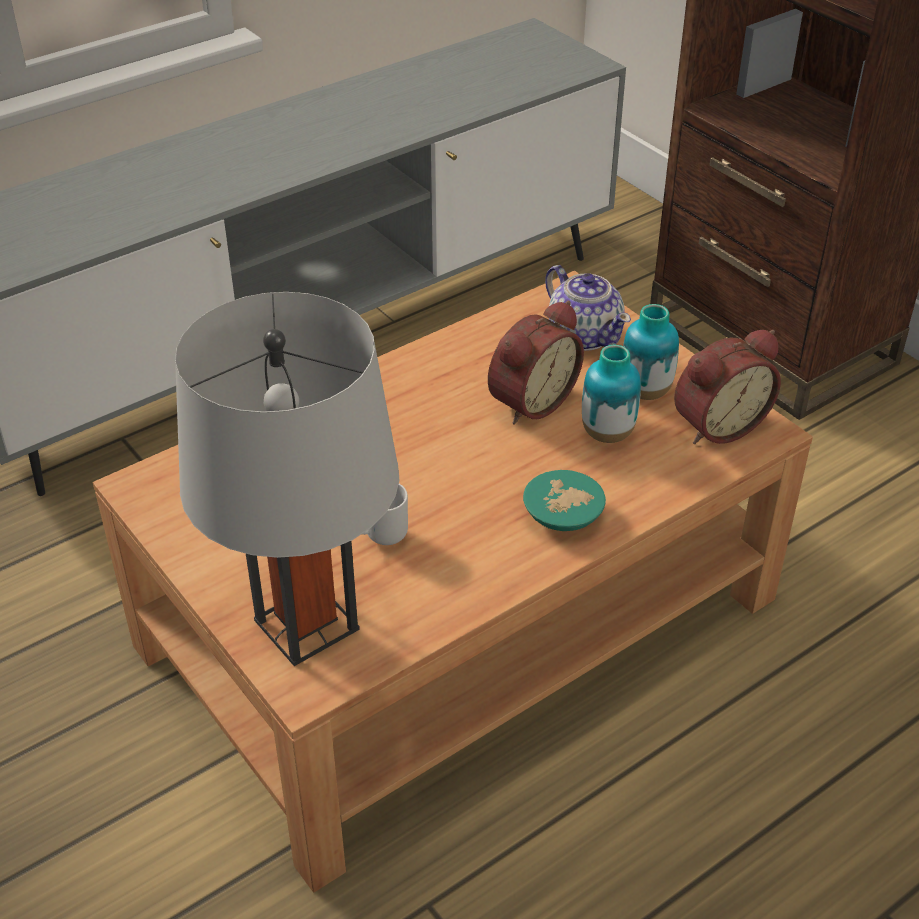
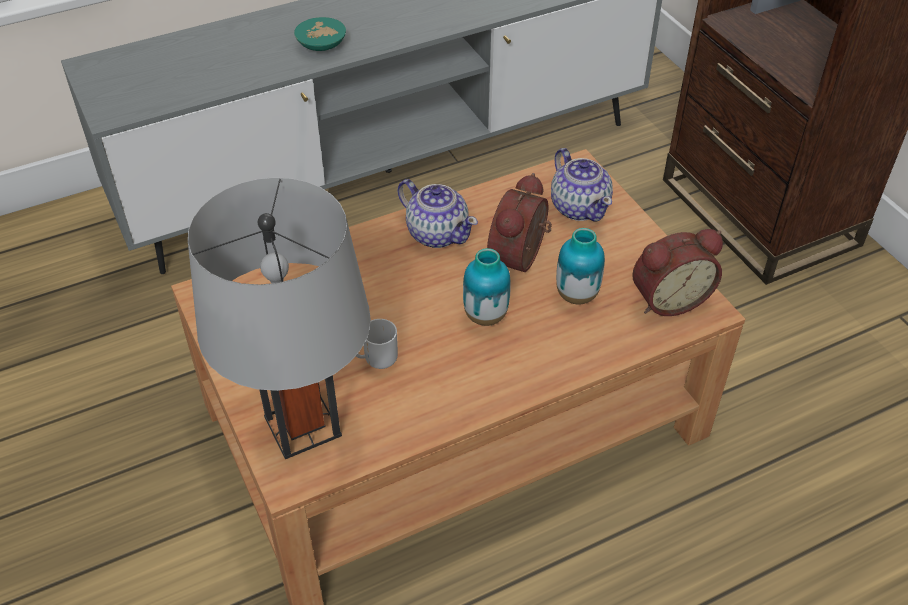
camera: 10 degrees right, 5 degrees up
alarm clock [488,301,584,425] -> alarm clock turned 150 degrees clockwise [487,173,552,272]
turquoise bowl [523,470,606,531] -> turquoise bowl moved to [294,17,346,51]
vase [623,304,679,400] -> vase moved to [463,248,511,326]
none -> teapot [398,179,478,248]

